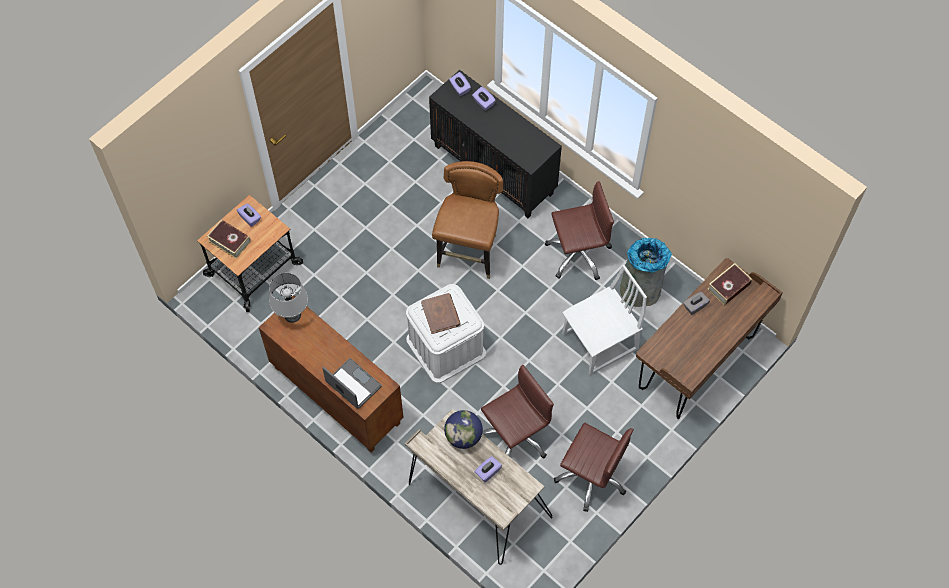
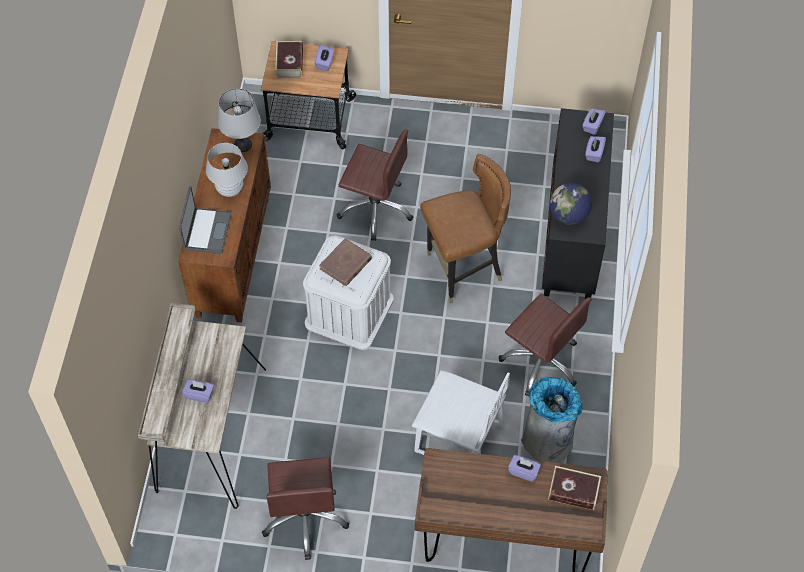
camera: 55 degrees right, 5 degrees down
globe [444,410,483,449] -> globe moved to [550,183,592,225]
brown office chair [481,364,554,458] -> brown office chair moved to [336,129,413,241]
grey tissue box [683,292,710,315] -> purple tissue box [508,455,541,482]
none -> white table lamp [206,143,248,197]

